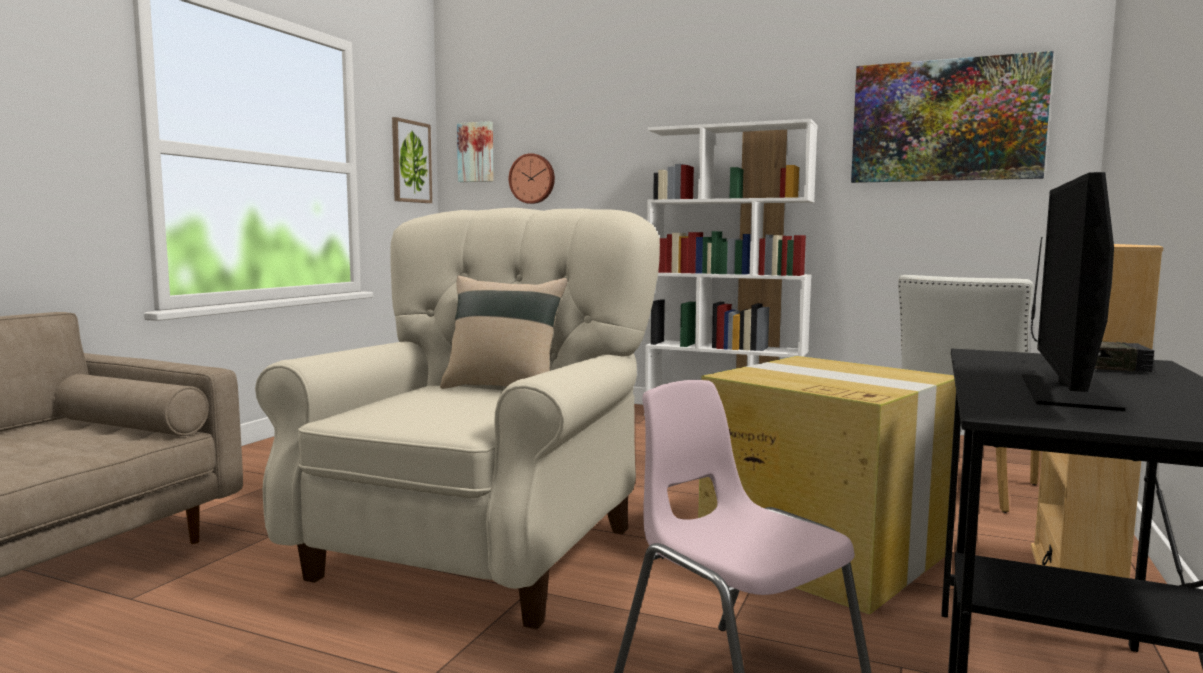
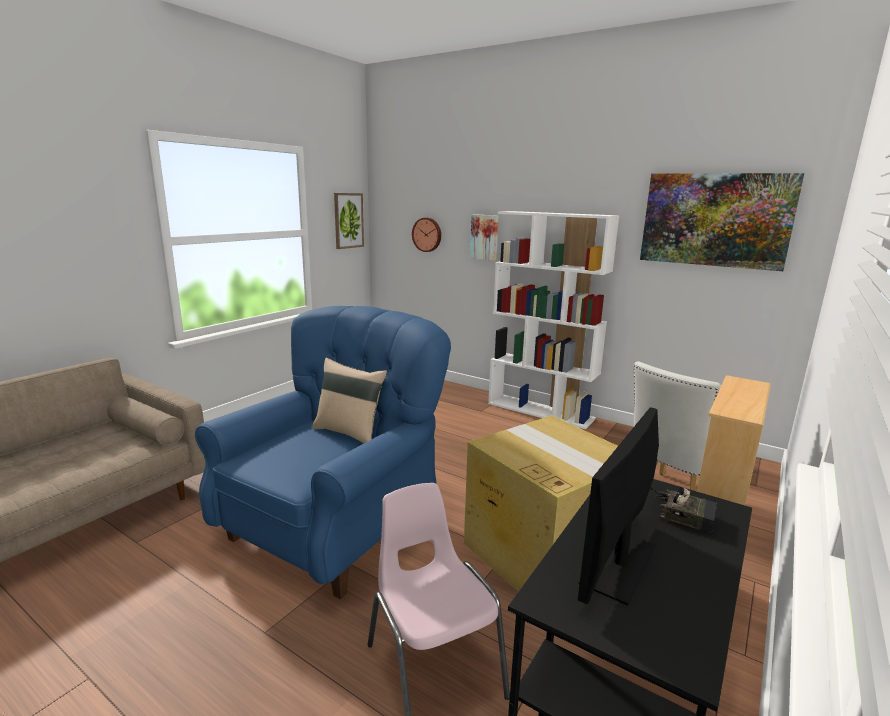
camera: 10 degrees right, 10 degrees up
beige armchair [255,208,660,629] -> blue armchair [195,306,451,599]
picture [457,121,494,182] -> picture moved to [470,214,499,261]

